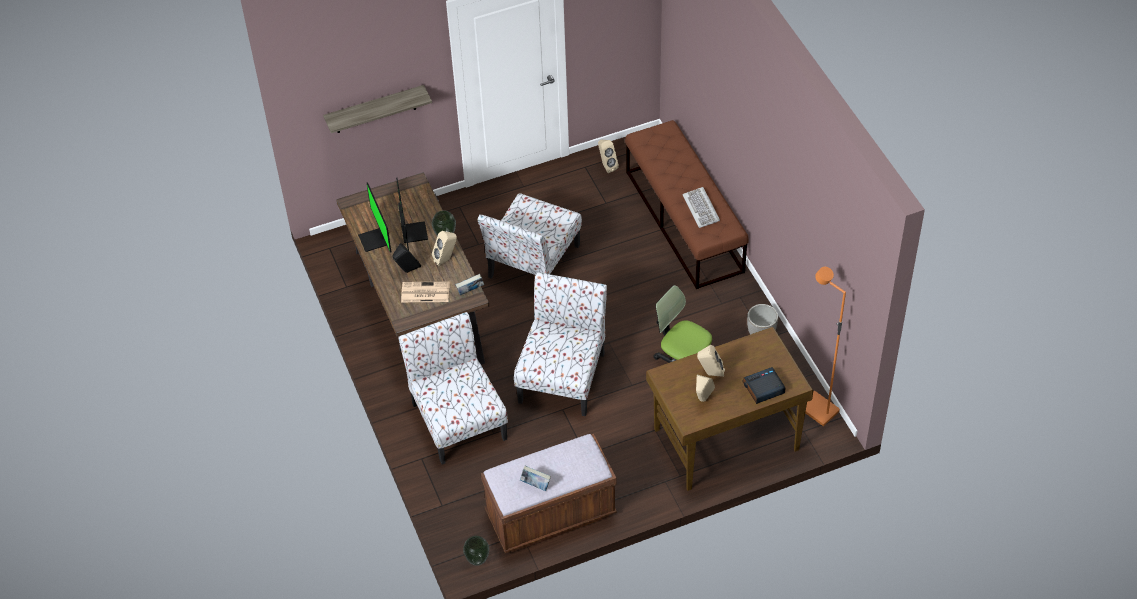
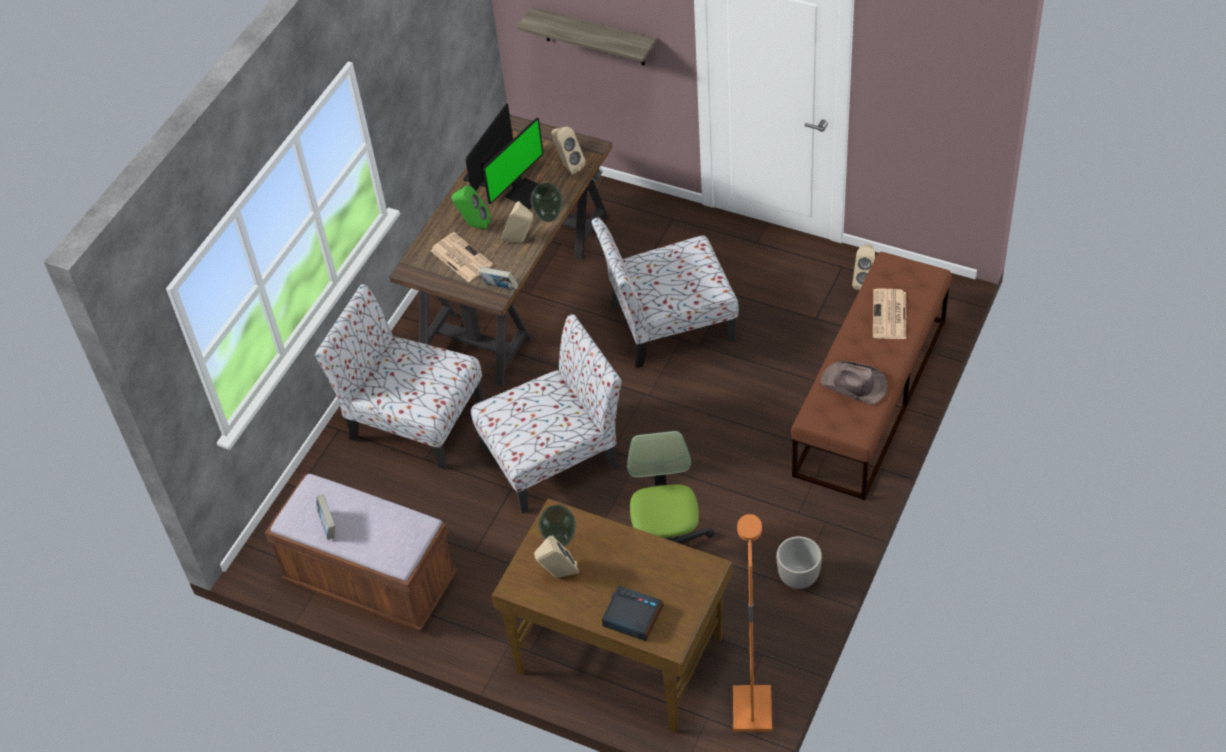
camera: 50 degrees right, 0 degrees up
black speaker [392,243,421,273] -> green speaker [452,186,490,229]
chair [398,312,508,464] -> chair turned 90 degrees counterclockwise [315,284,484,469]
vase [463,536,490,566] -> vase moved to [539,505,576,547]
keyboard [683,187,720,228] -> brown hat [821,361,887,405]
beige speaker [697,345,725,377] -> beige speaker moved to [551,127,586,174]
none -> newspaper [873,289,906,339]

